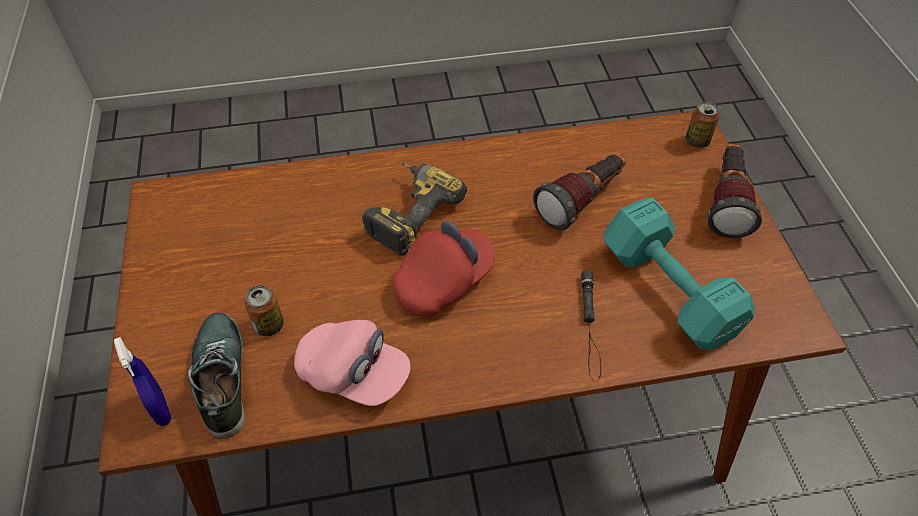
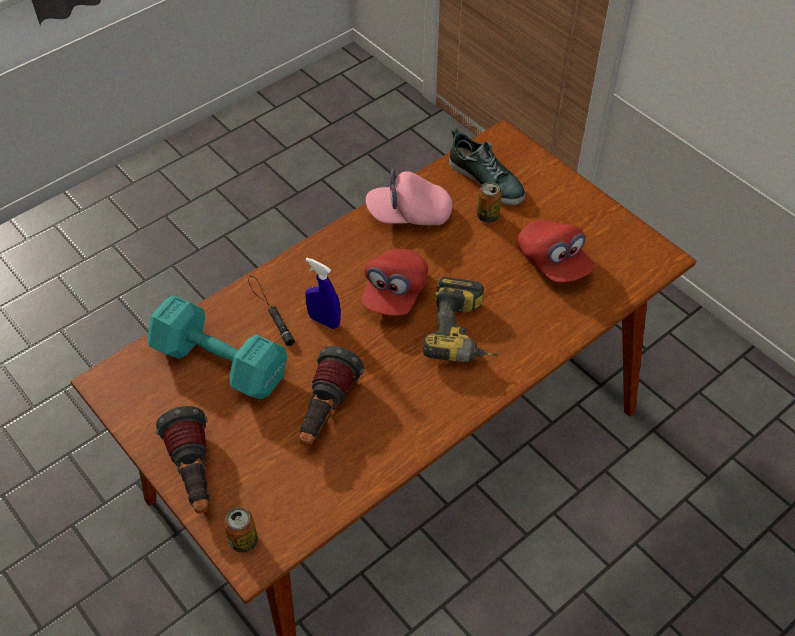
camera: 150 degrees right, 0 degrees up
blue spray bottle [114,337,172,426] -> blue spray bottle moved to [305,257,341,329]
none -> red cap [517,220,594,282]

